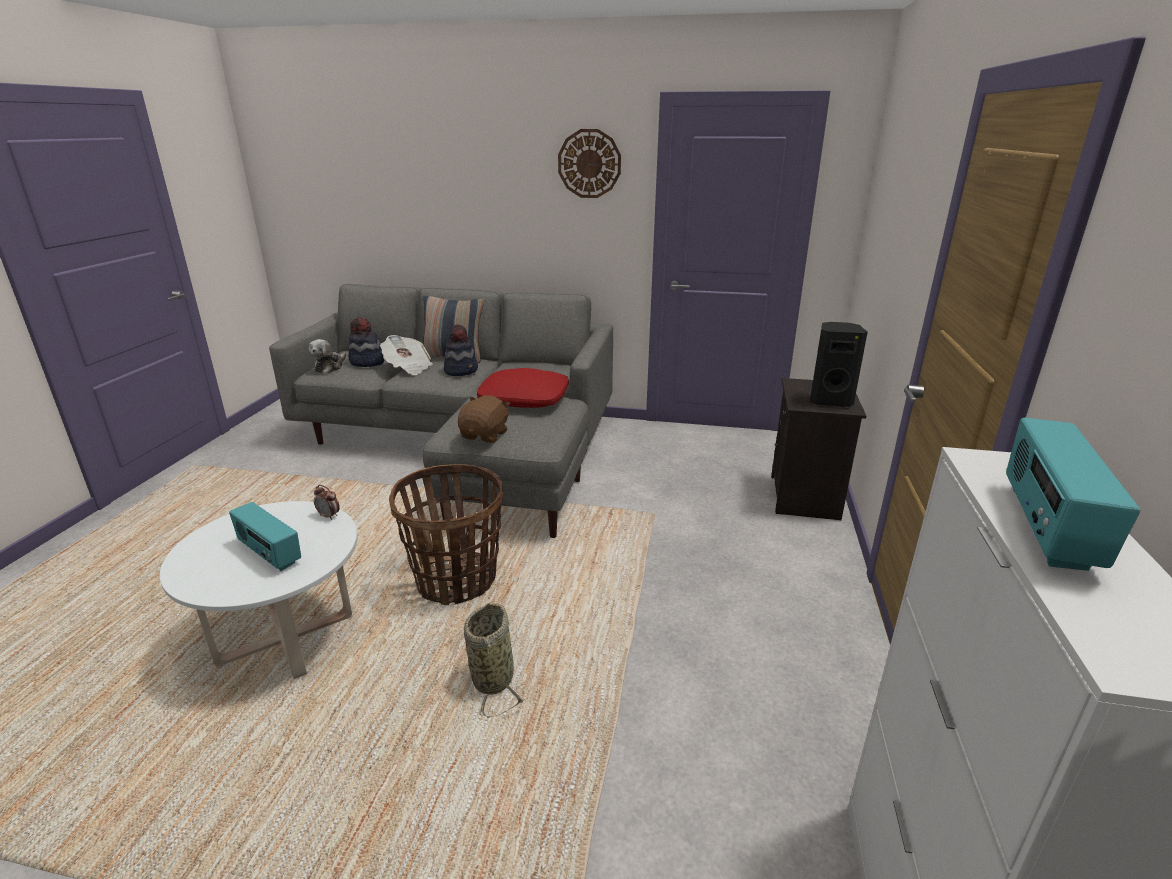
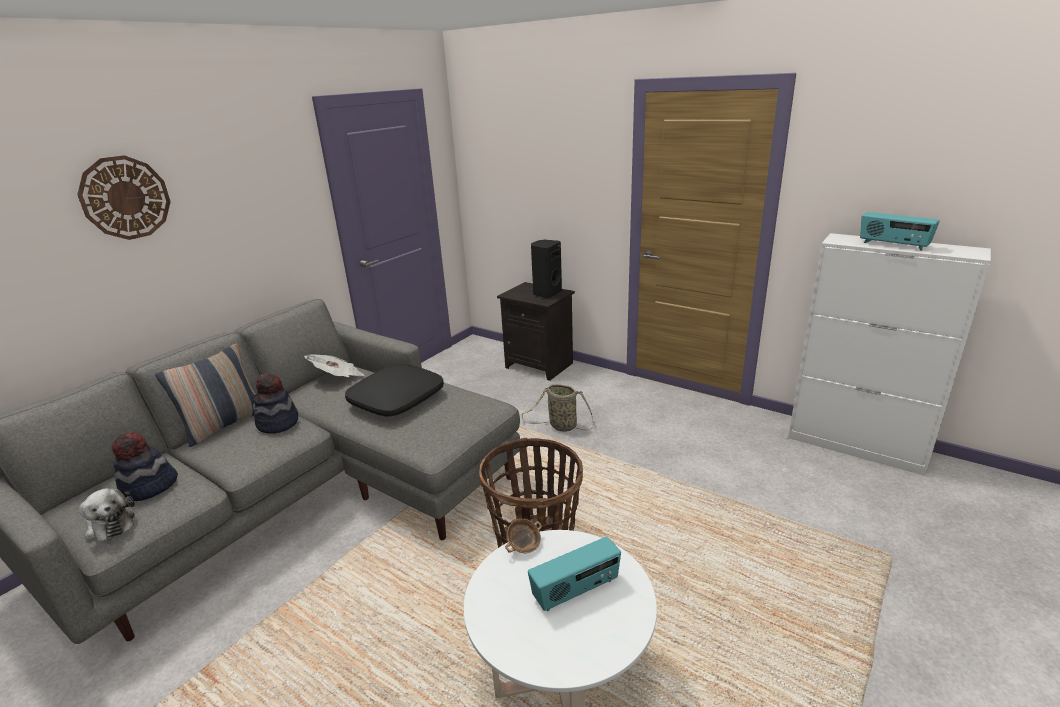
camera: 65 degrees left, 0 degrees up
alarm clock [314,485,340,520] -> bowl [505,519,542,553]
newspaper [380,335,433,375] -> newspaper moved to [304,354,365,377]
brown plush toy [458,395,510,443] -> none
basket [464,602,525,718] -> basket moved to [522,384,593,431]
red pillow [477,368,569,408] -> black pillow [345,364,444,417]
wall clock [558,129,621,198] -> wall clock moved to [77,155,171,240]

